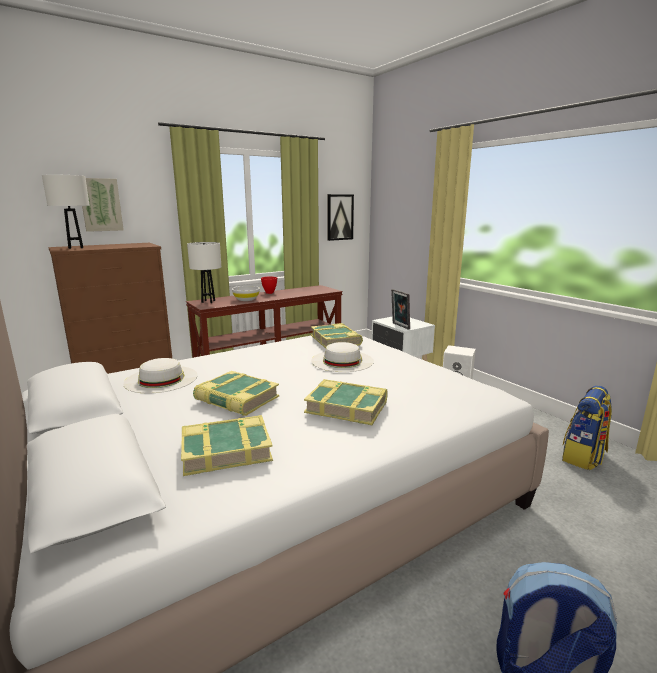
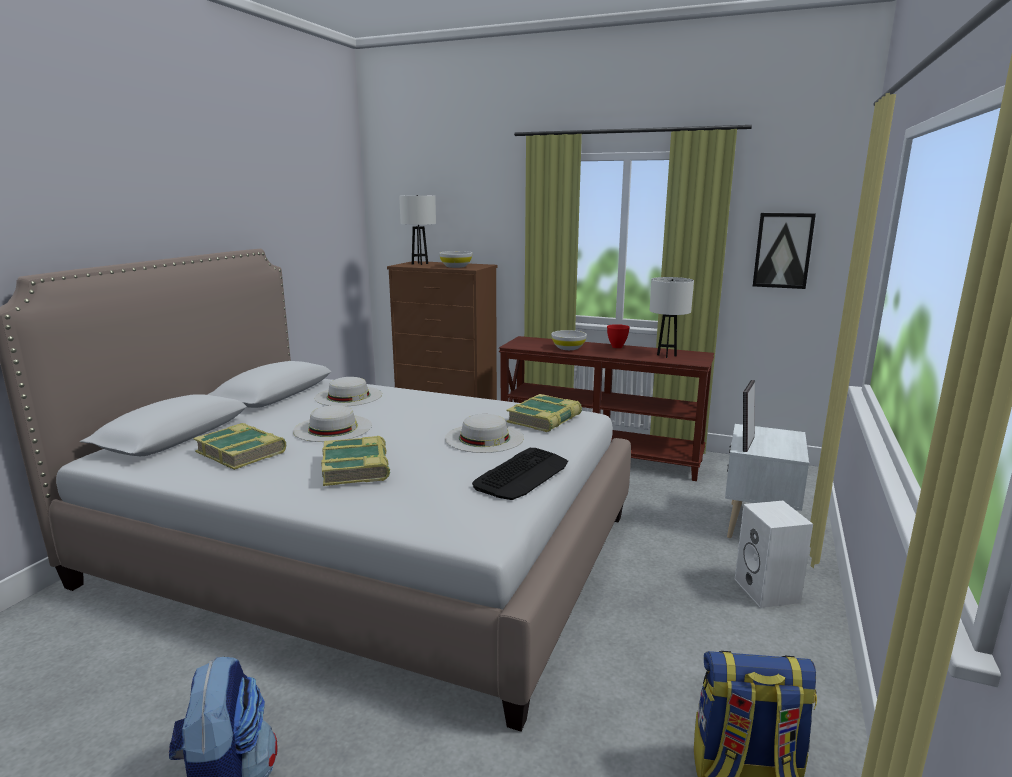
camera: 55 degrees right, 0 degrees up
picture [82,178,124,232] -> none
white table lamp [187,242,221,303] -> white table lamp moved to [650,277,694,358]
book [193,371,279,416] -> white hat [293,405,372,442]
none -> white bowl [439,251,473,268]
none -> keyboard [472,448,568,500]

